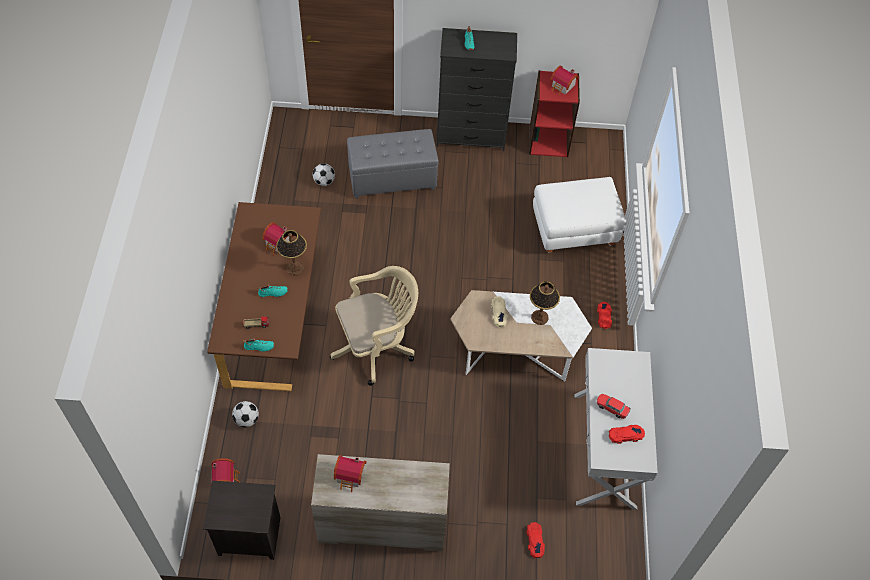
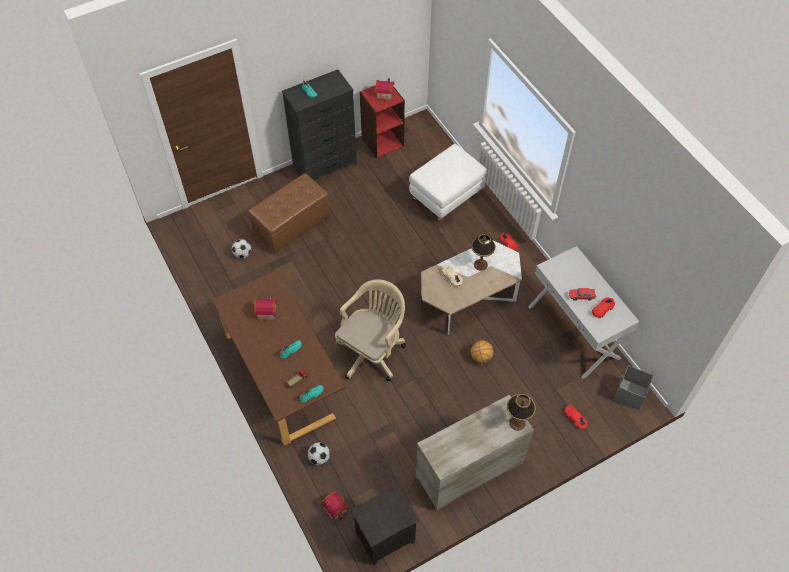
camera: 30 degrees left, 0 degrees up
table lamp [276,230,307,276] -> table lamp moved to [507,394,536,431]
toy house [334,455,367,492] -> none
grey ottoman [347,129,439,199] -> brown ottoman [248,173,330,255]
none -> basketball [471,340,494,363]
none -> grey storage box [614,365,654,410]

